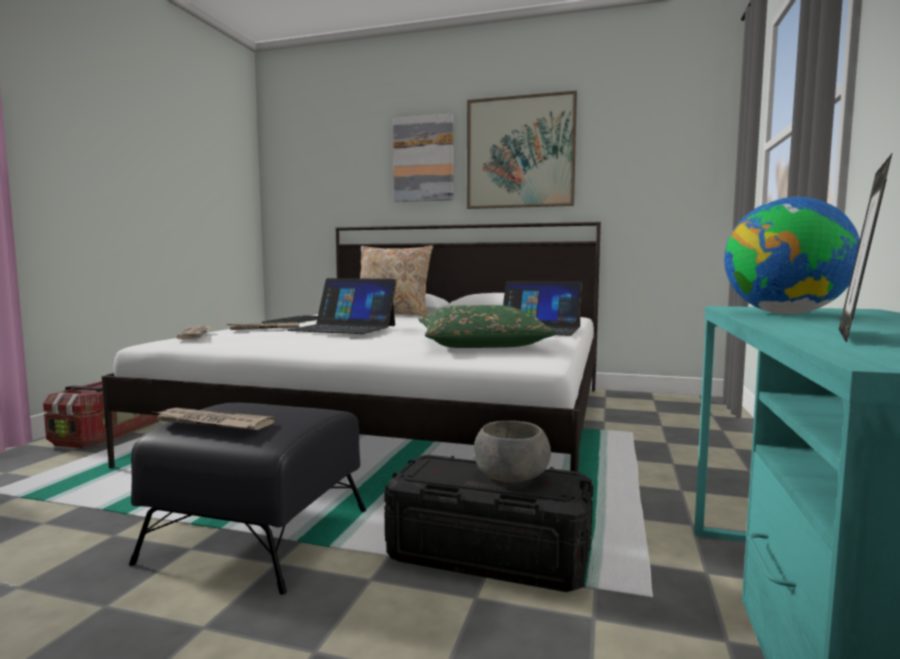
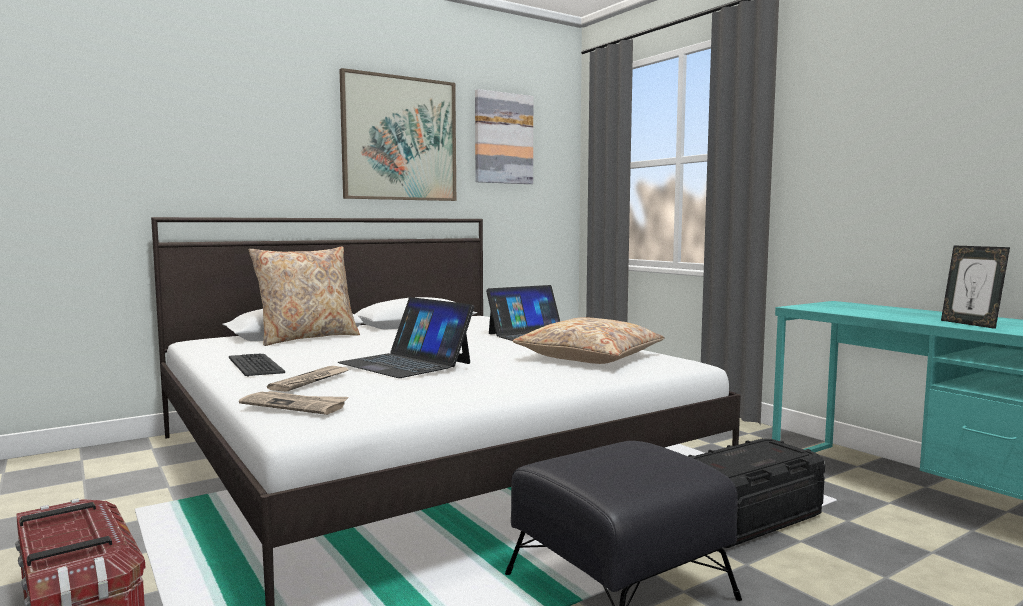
camera: 50 degrees left, 0 degrees up
newspaper [152,408,275,430] -> none
laptop [287,278,397,334] -> laptop turned 75 degrees clockwise [338,297,474,378]
picture [393,114,453,202] -> picture moved to [475,89,533,184]
green pillow [418,305,558,348] -> beige pillow [513,317,664,364]
grey bowl [474,421,551,483] -> none
globe [724,197,860,314] -> none

